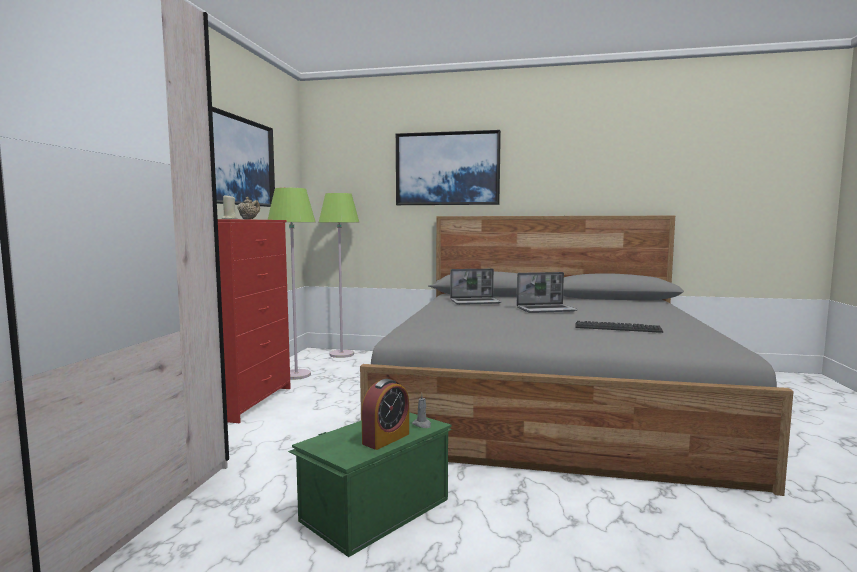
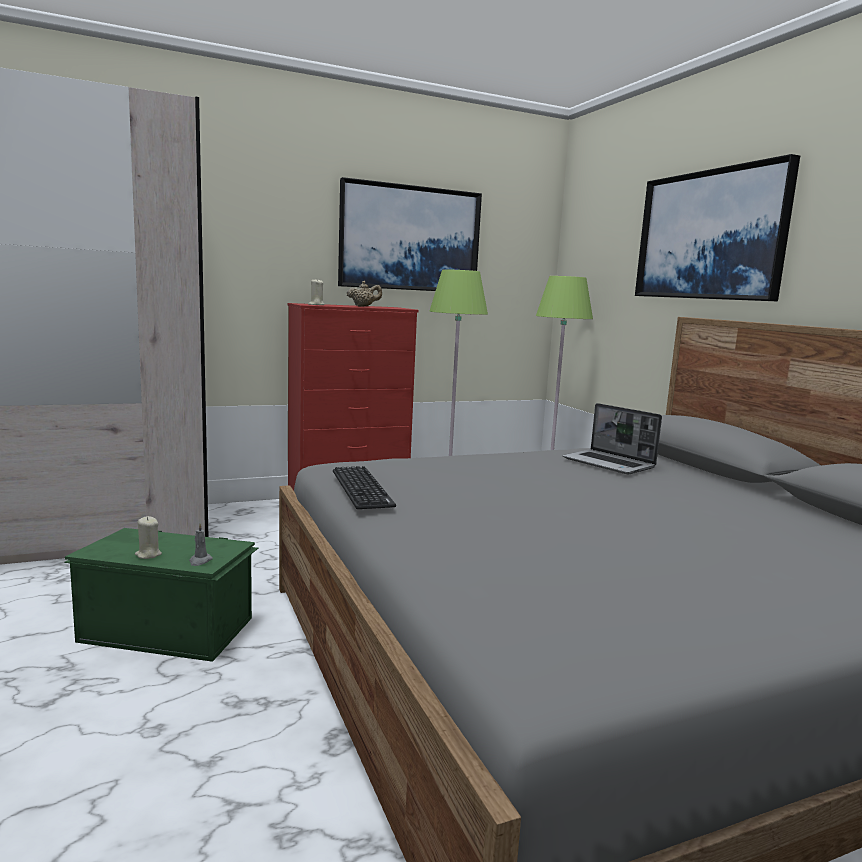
camera: 55 degrees right, 5 degrees up
alarm clock [362,379,409,450] -> beige candle [135,516,162,559]
laptop [517,272,578,313] -> none
keyboard [575,321,663,333] -> keyboard moved to [333,466,396,509]

